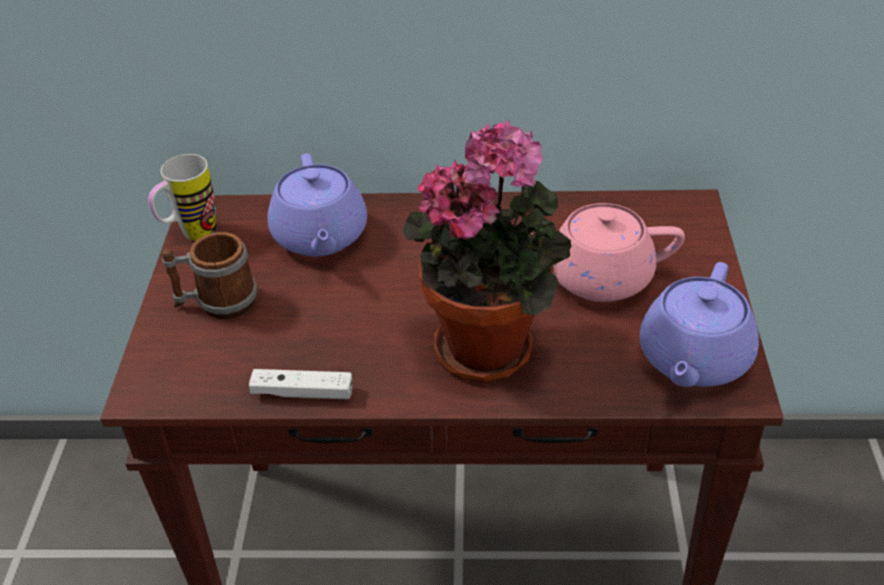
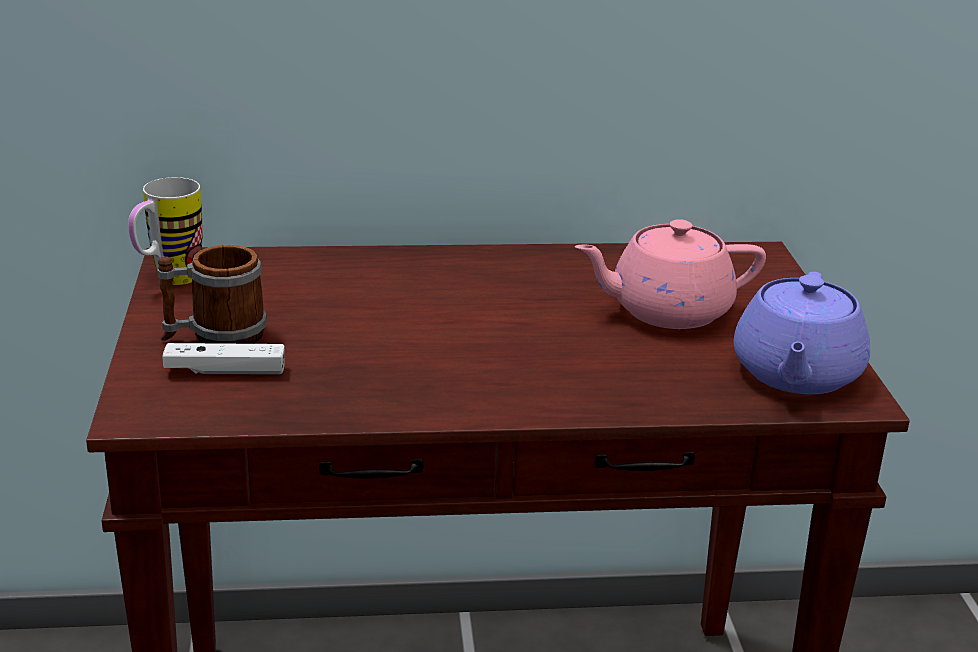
camera: 10 degrees left, 15 degrees down
white game controller [249,369,352,399] -> white game controller moved to [162,343,285,374]
purple teapot [268,153,367,256] -> none
potted plant [403,121,571,382] -> none

